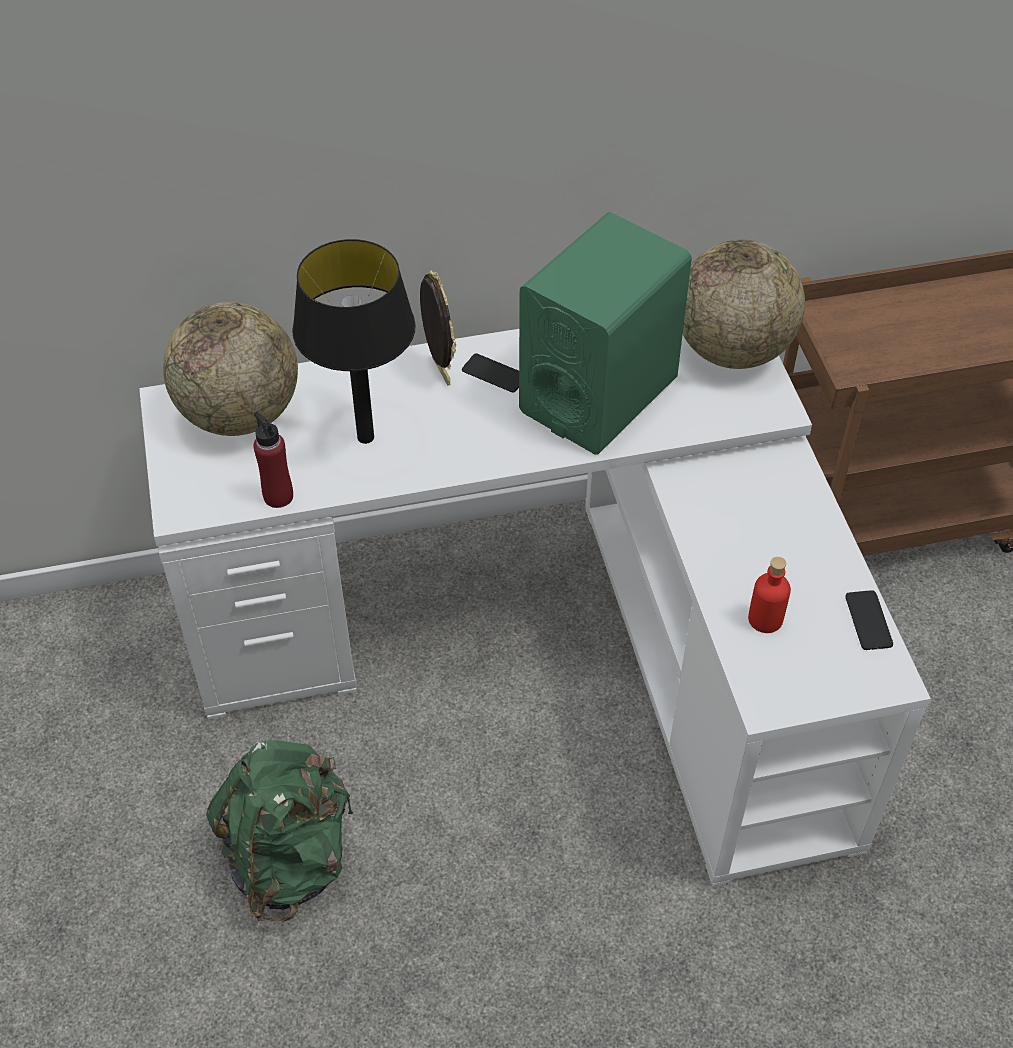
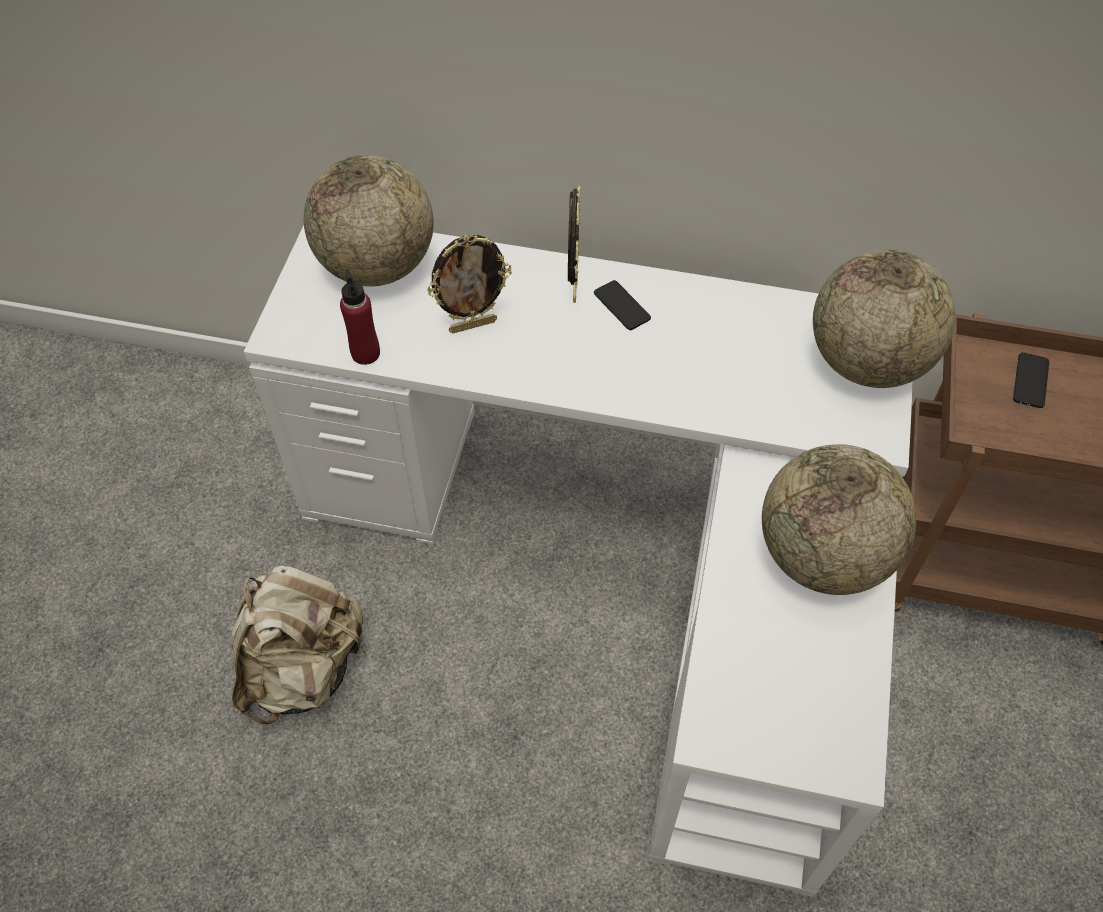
camera: 25 degrees right, 5 degrees up
green backpack [206,740,354,922] -> beige backpack [230,565,366,724]
black table lamp [292,239,416,444] -> picture frame [427,235,512,333]
green speaker [519,212,692,455] -> none
red bottle [748,557,791,633] -> none
phone [845,590,893,650] -> phone moved to [1013,352,1049,408]
none -> globe [762,444,916,595]

